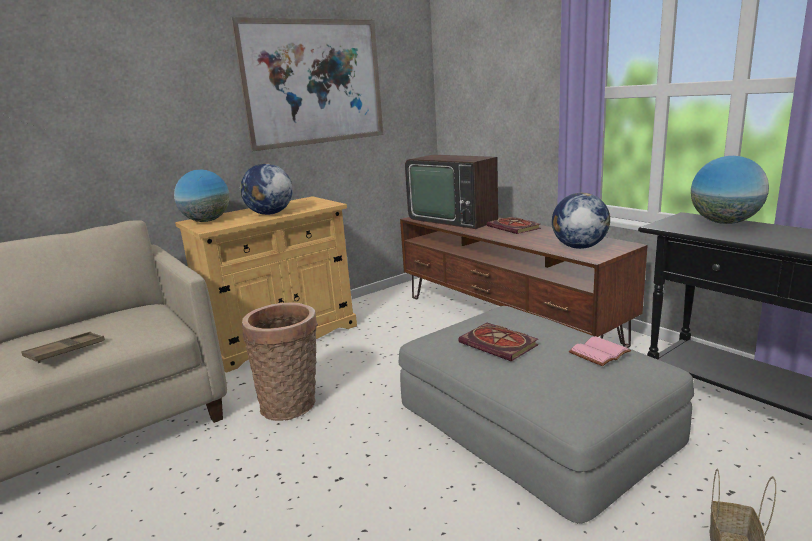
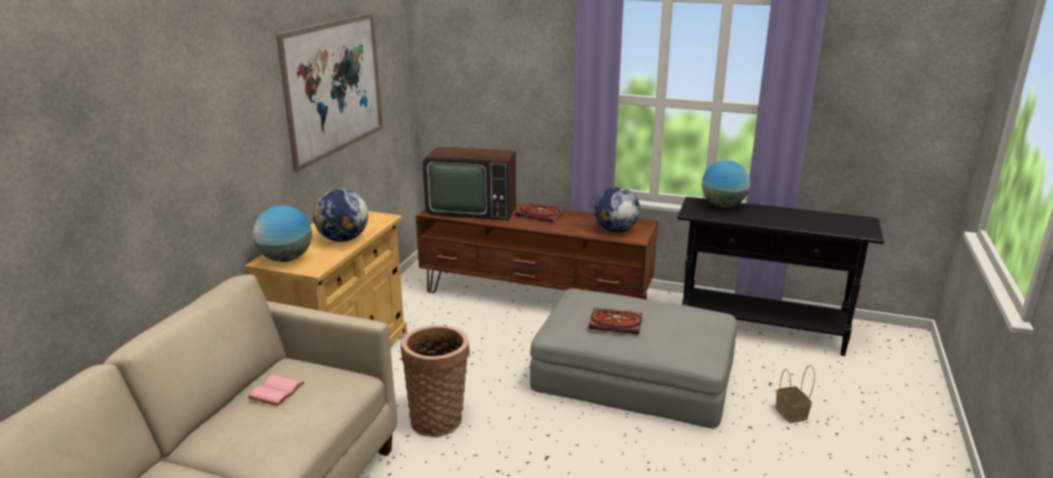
camera: 35 degrees left, 5 degrees up
brown tray [21,332,105,363] -> none
pink book [569,336,631,366] -> pink book moved to [248,375,304,406]

